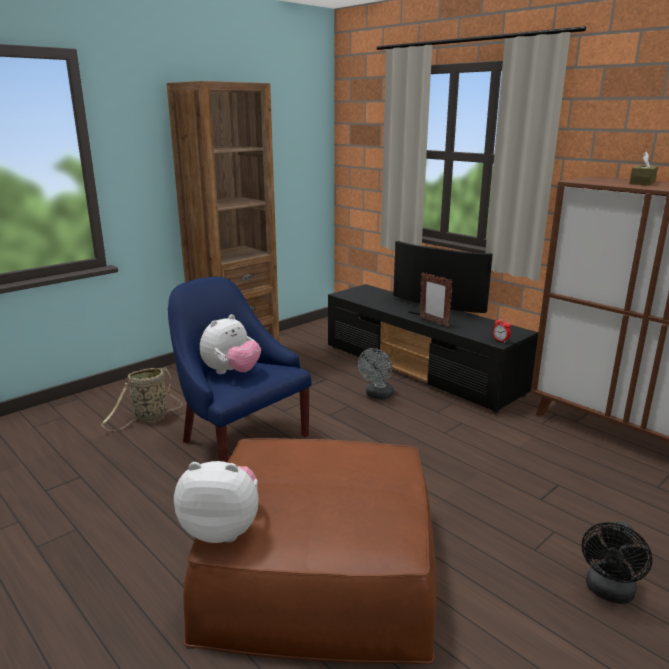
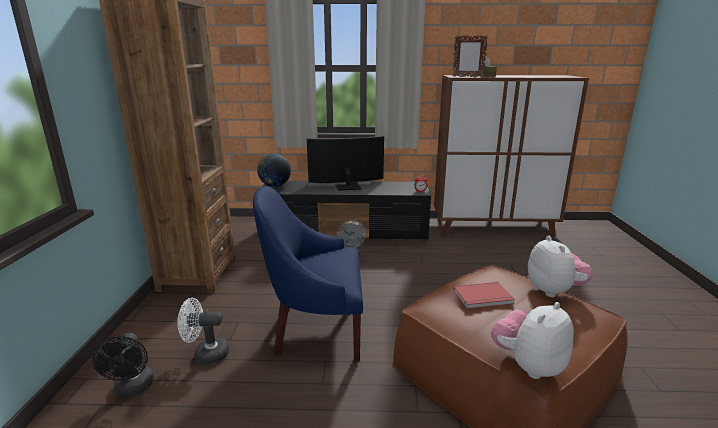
camera: 45 degrees left, 0 degrees up
basket [101,367,182,431] -> white fan [177,298,229,364]
plush toy [200,314,261,374] -> plush toy moved to [528,236,593,297]
picture frame [419,273,453,327] -> picture frame moved to [453,35,488,77]
black fan [582,521,652,604] -> black fan moved to [92,333,154,396]
none -> globe [257,153,291,187]
none -> red book [453,282,515,309]

